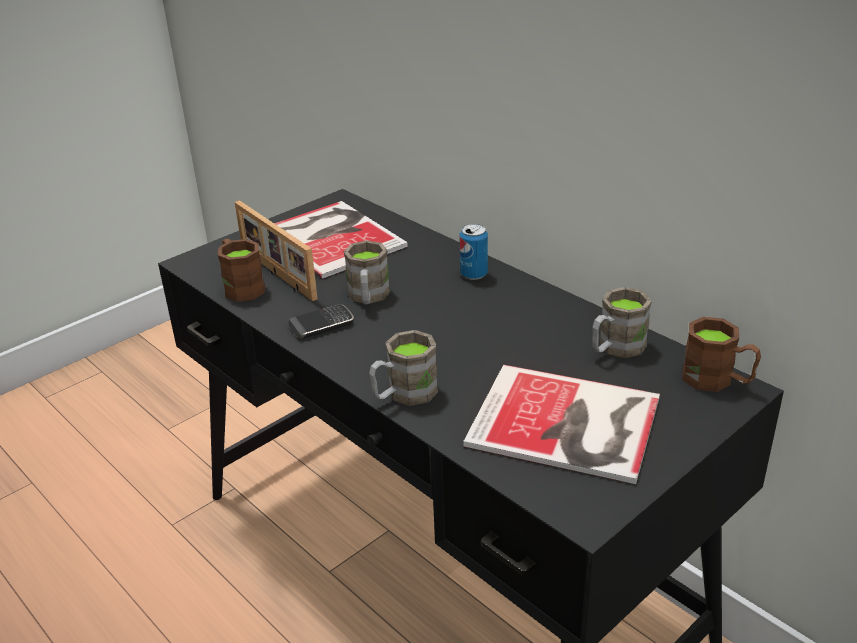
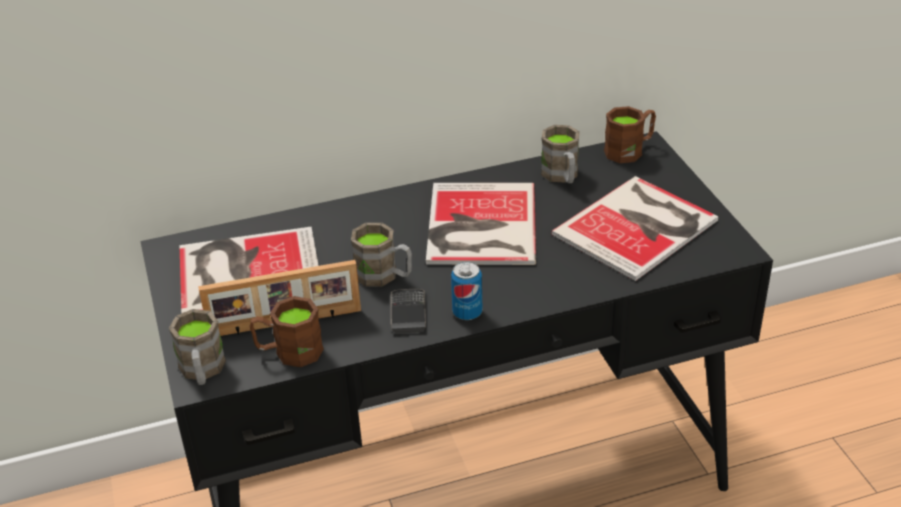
camera: 65 degrees left, 5 degrees up
brown mug [369,330,438,406] -> brown mug moved to [169,309,226,385]
can [460,224,488,280] -> can moved to [451,262,482,320]
none -> book [426,183,536,265]

